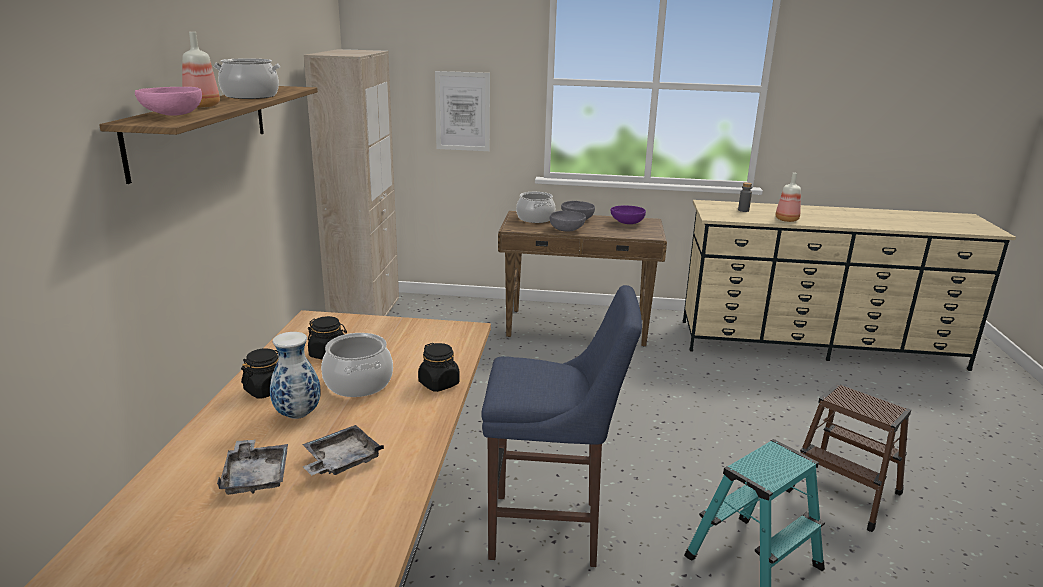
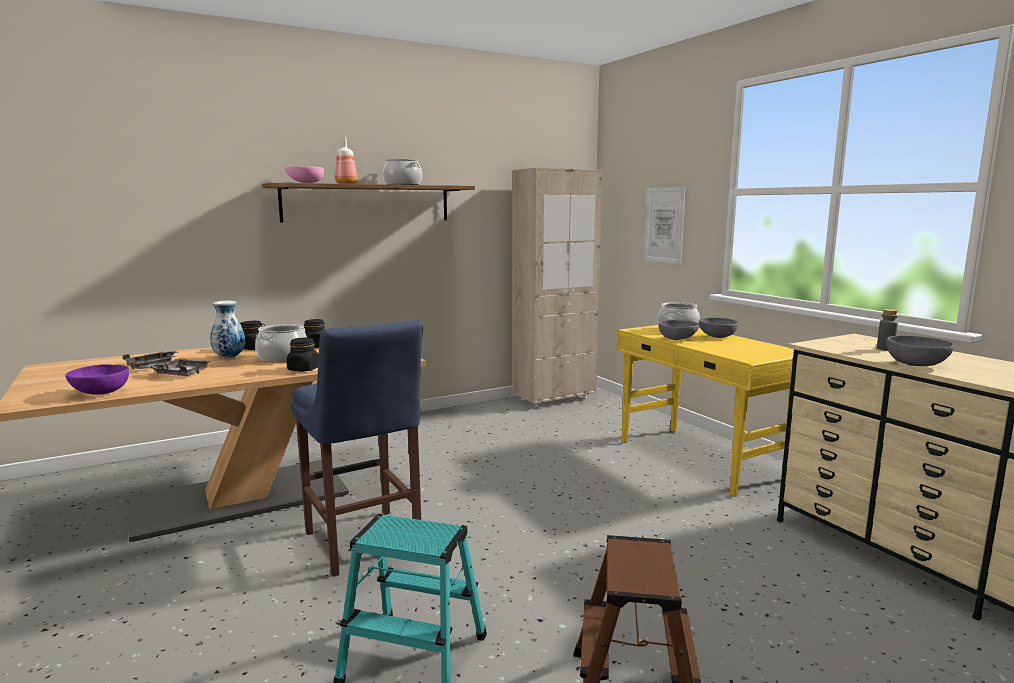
camera: 55 degrees right, 10 degrees down
brown console table [498,211,667,347] -> yellow console table [617,325,794,497]
purple bowl [610,205,646,224] -> purple bowl moved to [66,364,129,395]
bottle [775,173,801,222] -> grey bowl [886,335,953,366]

